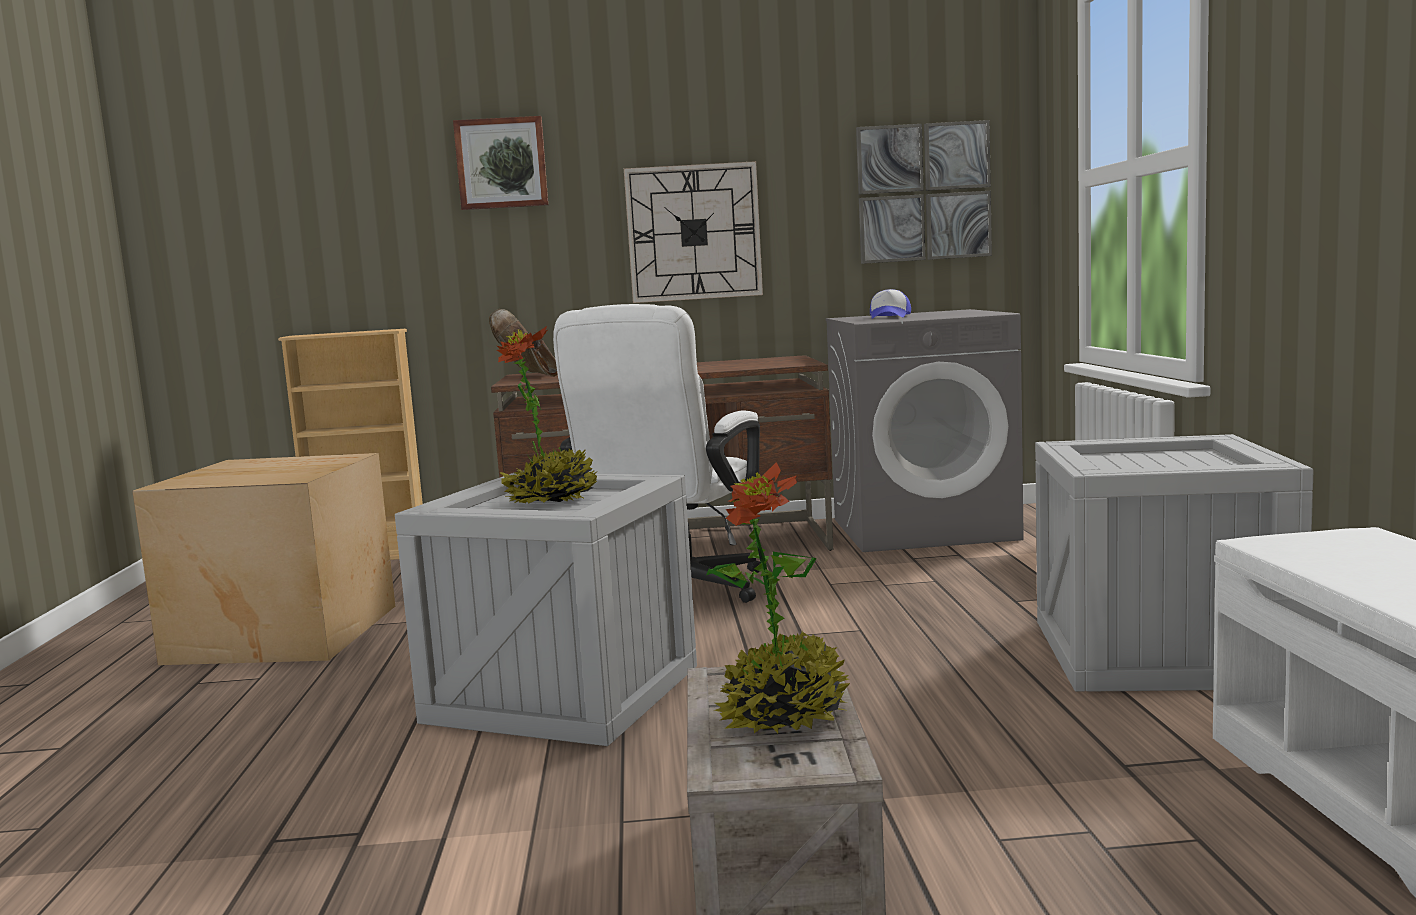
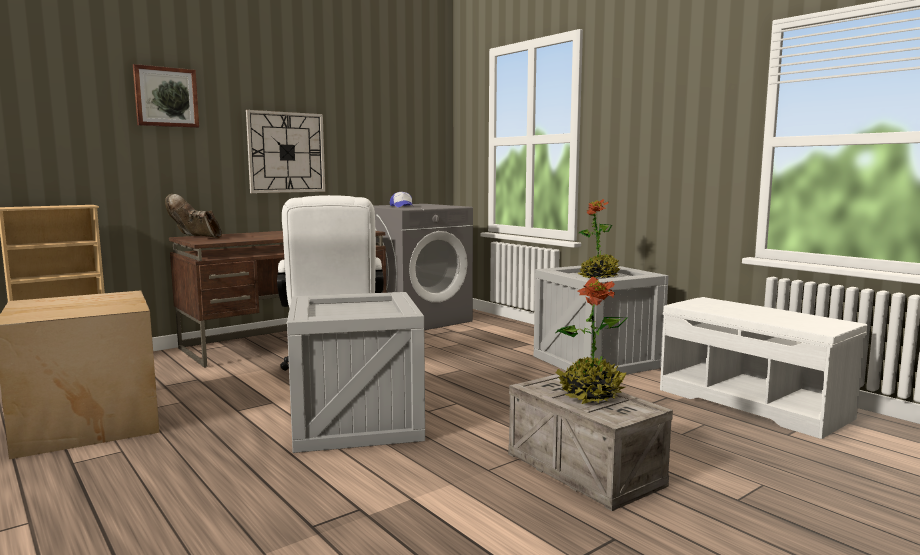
camera: 35 degrees left, 0 degrees up
potted plant [497,326,597,504] -> potted plant moved to [577,199,620,278]
picture [856,120,992,264] -> none

